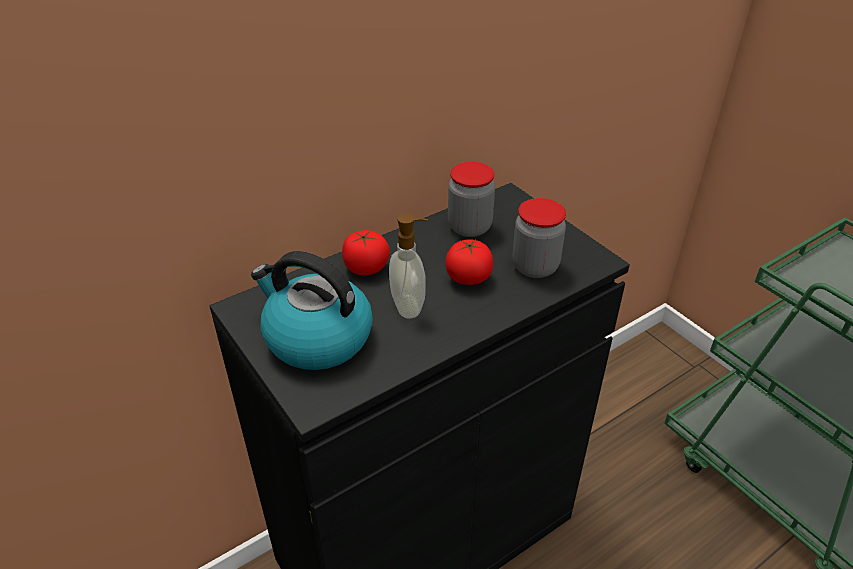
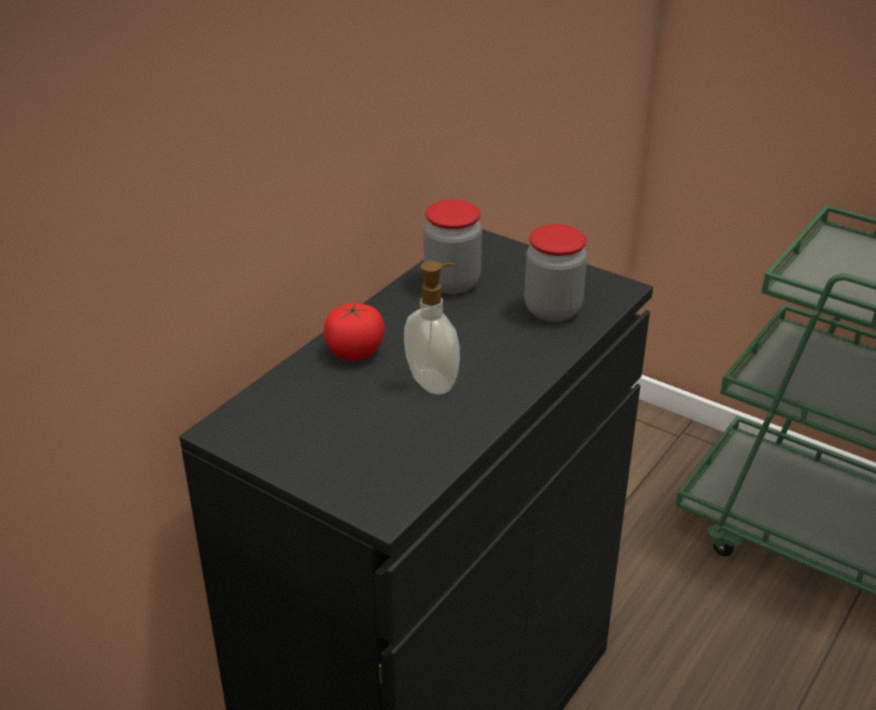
camera: 20 degrees left, 5 degrees down
kettle [251,251,373,370] -> none
tomato [445,239,493,285] -> none

